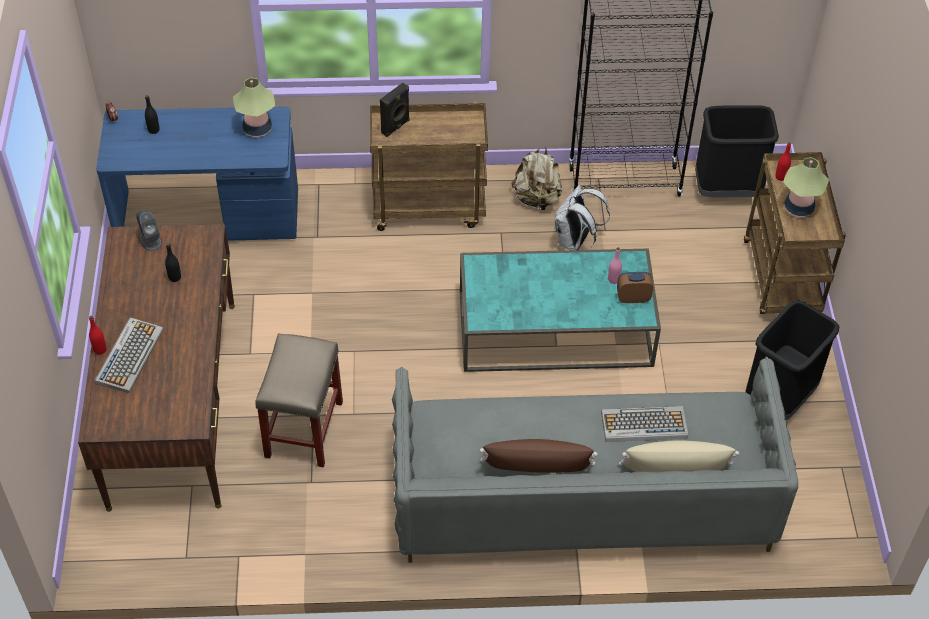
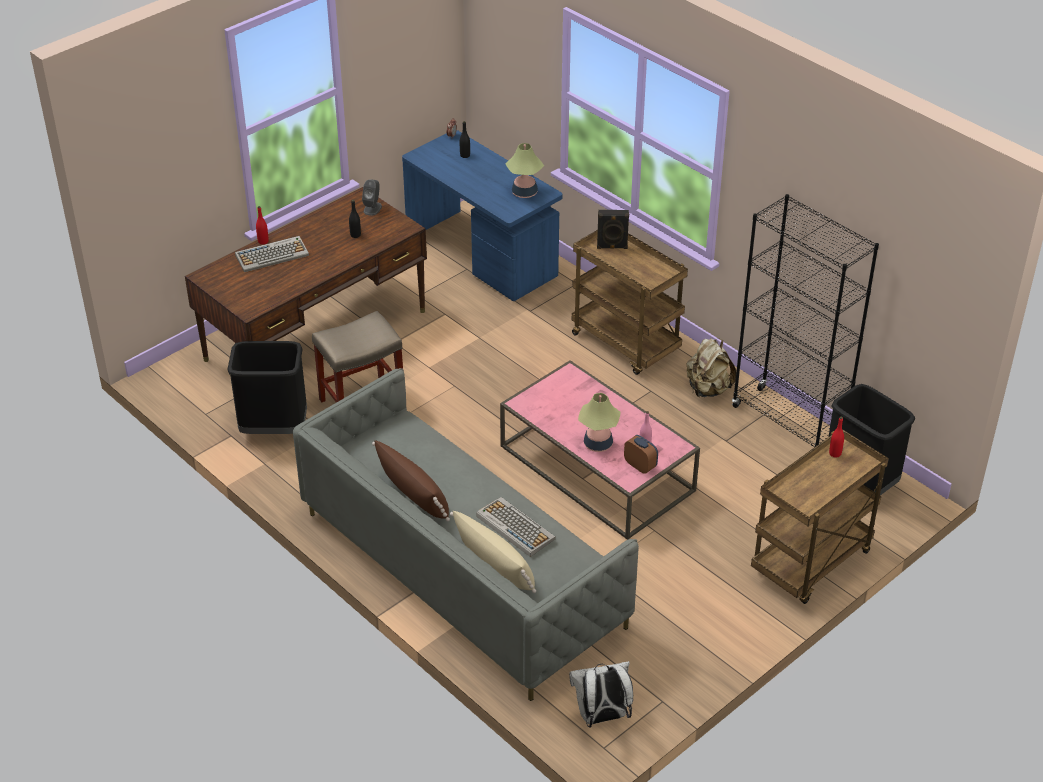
camera: 50 degrees right, 10 degrees down
turquoise coffee table [460,249,661,372] -> pink coffee table [500,360,700,540]
white backpack [555,185,610,250] -> white backpack moved to [569,661,633,728]
black trash can [745,300,839,420] -> black trash can moved to [227,341,307,434]
table lamp [783,158,829,217] -> table lamp moved to [578,393,621,452]

